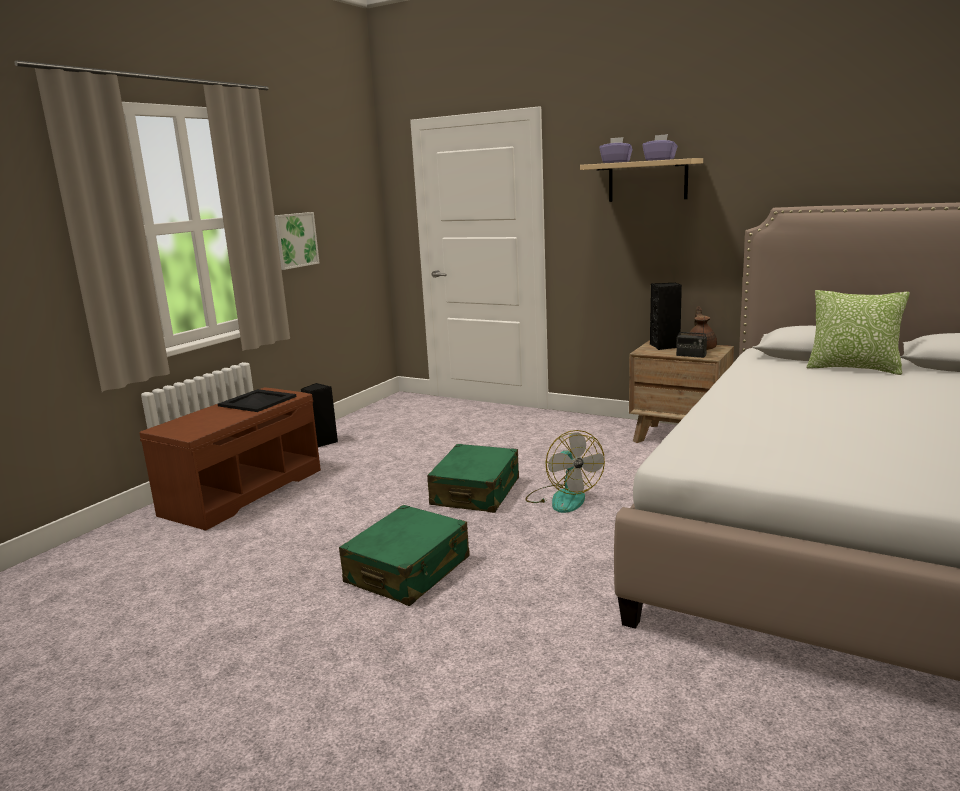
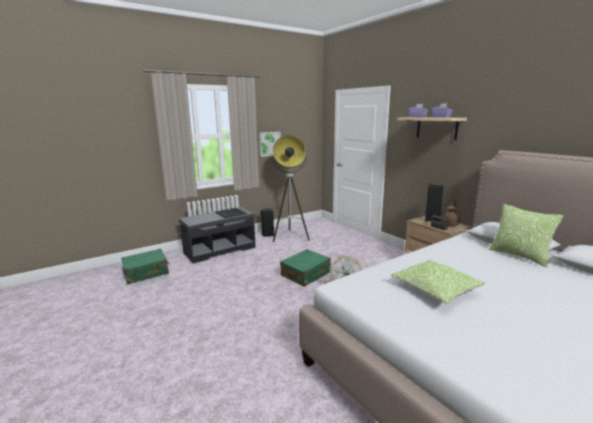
camera: 25 degrees right, 0 degrees up
brown bench [139,387,321,530] -> grey bench [179,207,256,263]
green suitcase [339,505,470,606] -> green suitcase moved to [121,249,169,284]
none -> floor lamp [272,135,310,242]
none -> pillow [391,260,486,304]

